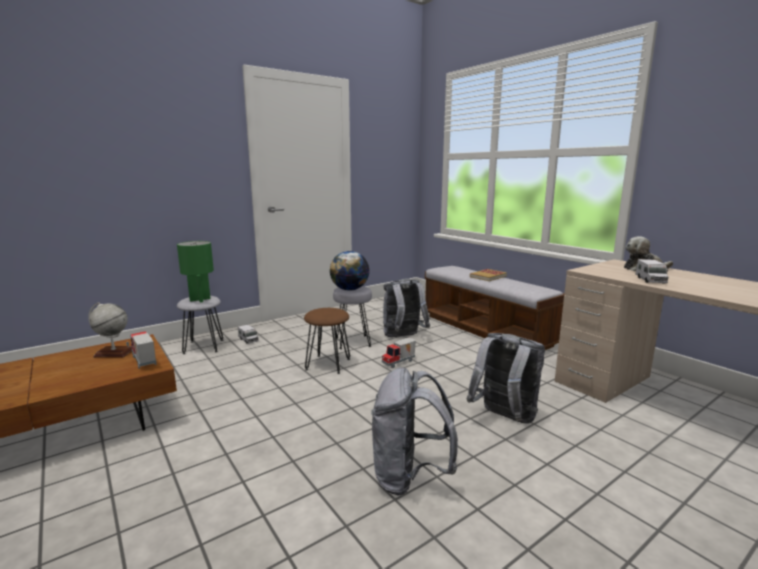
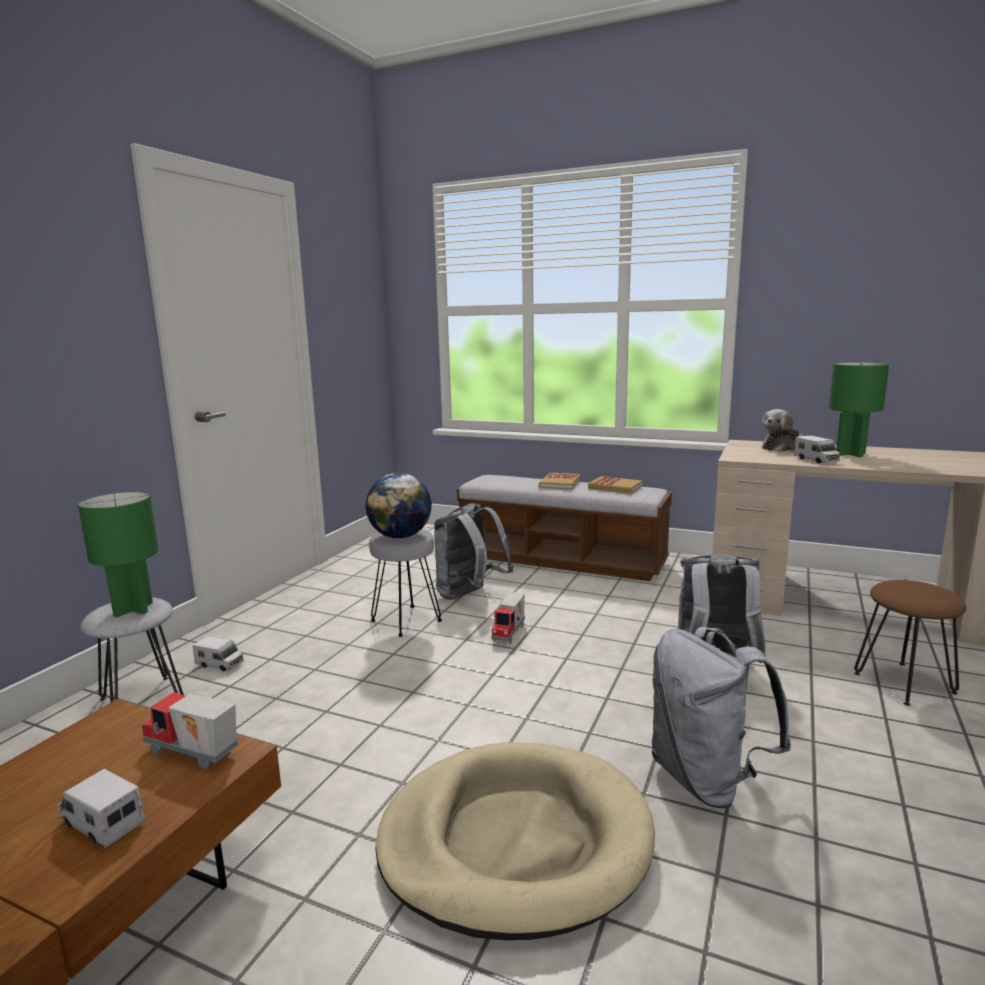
camera: 30 degrees left, 0 degrees up
globe [88,302,132,358] -> none
brown stool [304,308,350,374] -> brown stool moved to [854,580,966,706]
none -> toy truck [57,769,146,848]
none -> beige dog bed [376,742,655,940]
none -> book [588,476,643,494]
none -> green table lamp [829,362,889,457]

